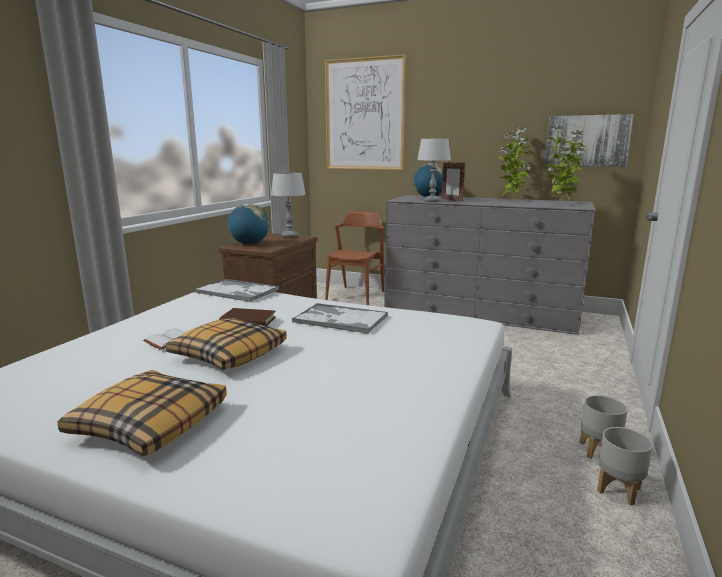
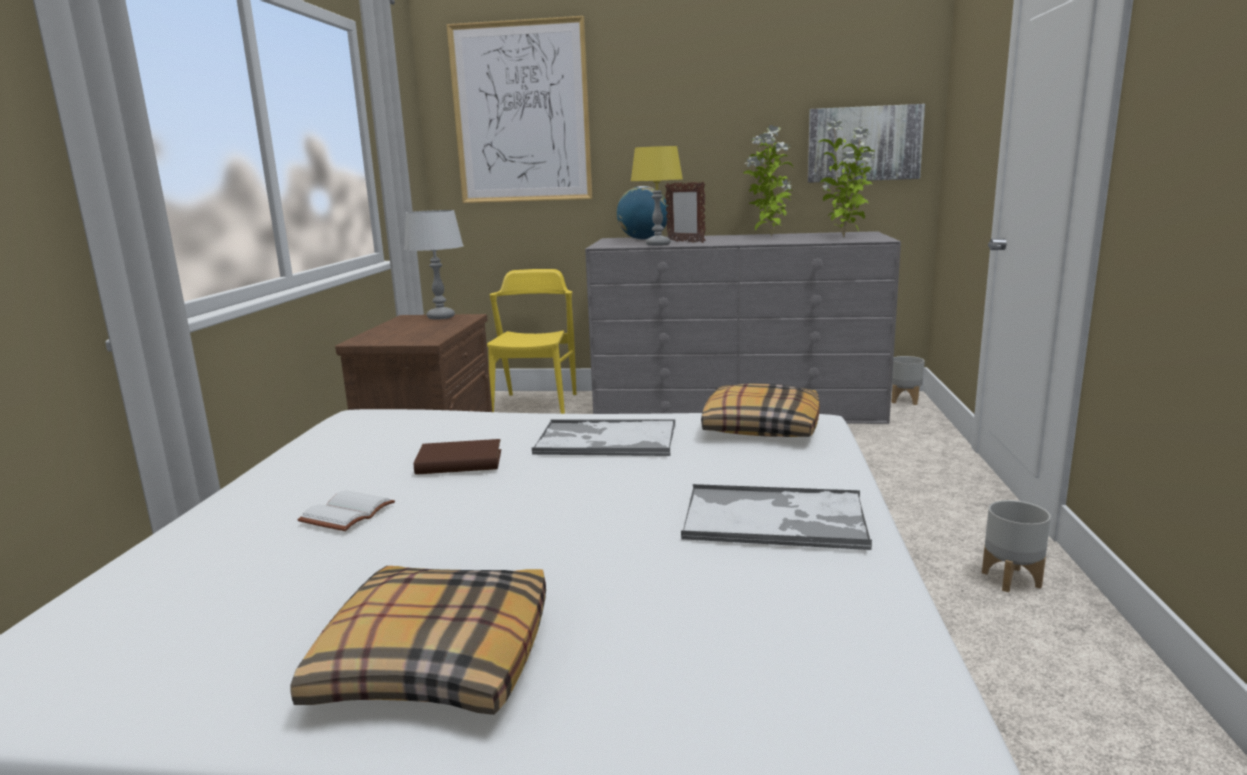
camera: 15 degrees left, 0 degrees up
pillow [166,318,287,370] -> pillow moved to [701,383,820,437]
tray [194,278,279,302] -> tray moved to [681,484,872,550]
globe [228,204,269,245] -> none
brown chair [325,211,384,305] -> yellow chair [487,269,576,414]
grey table lamp [417,139,451,202] -> yellow table lamp [631,146,683,246]
grey planter [597,427,653,505] -> grey planter moved to [891,356,925,405]

